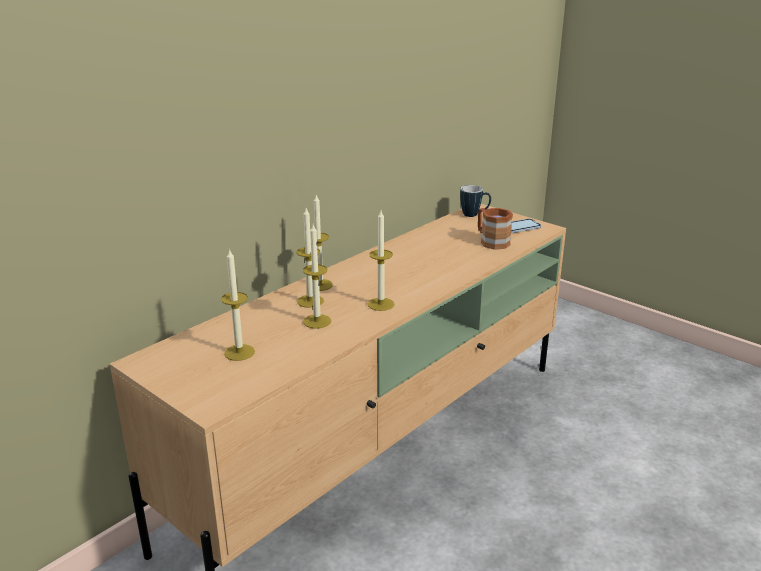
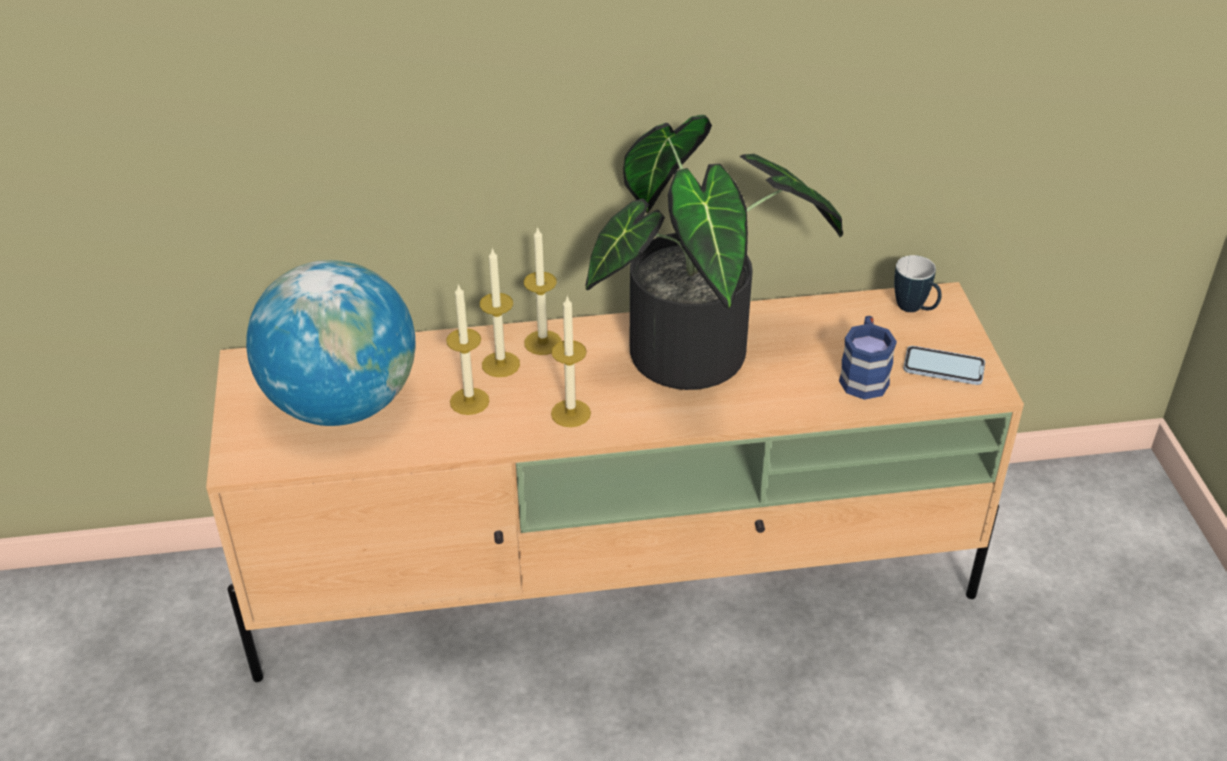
camera: 40 degrees right, 15 degrees up
candle [221,248,255,361] -> globe [246,260,416,426]
brown mug [478,208,513,250] -> blue mug [839,316,897,400]
none -> potted plant [585,115,843,390]

